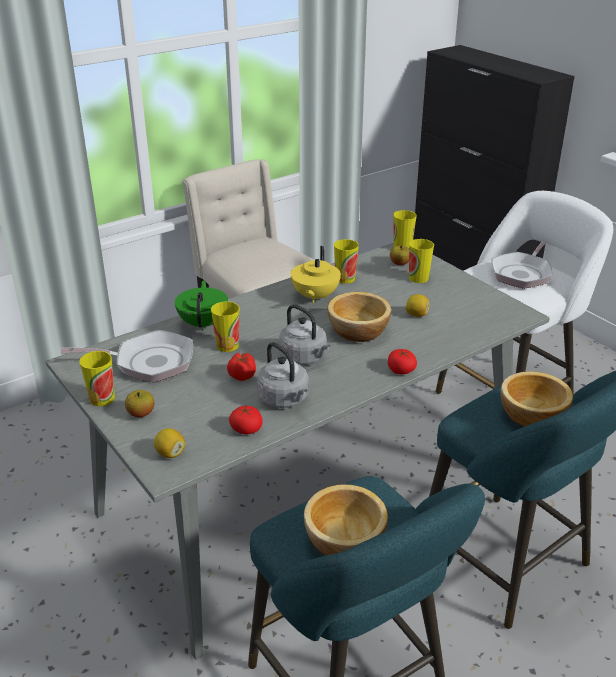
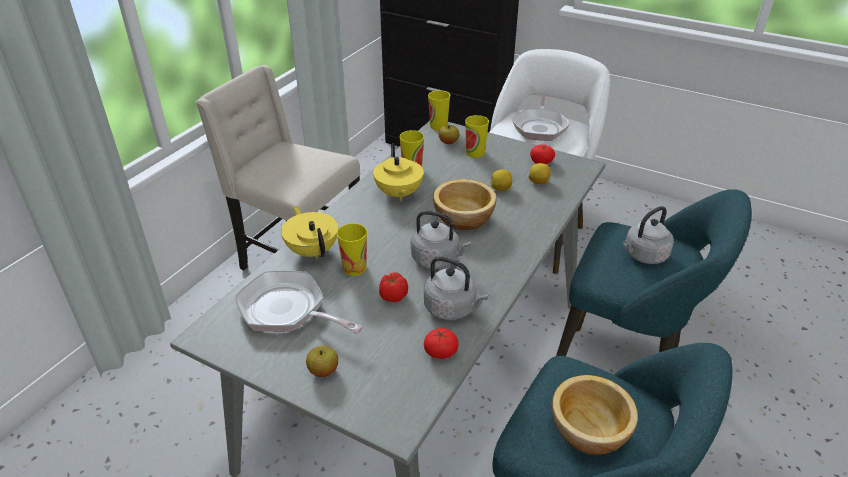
camera: 25 degrees left, 5 degrees up
frying pan [61,330,193,382] -> frying pan turned 120 degrees counterclockwise [235,271,363,334]
cup [79,351,115,406] -> none
lemon [154,428,185,458] -> lemon moved to [529,163,551,184]
green teapot [175,280,228,331] -> yellow teapot [281,206,338,259]
tomato [388,349,417,374] -> tomato moved to [530,144,555,164]
bowl [500,371,573,427] -> grey kettle [623,206,674,264]

